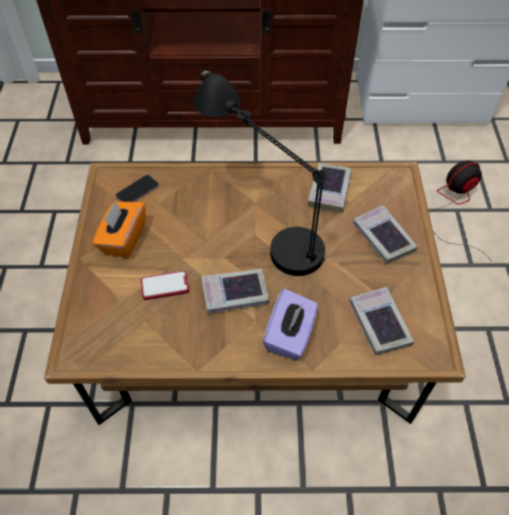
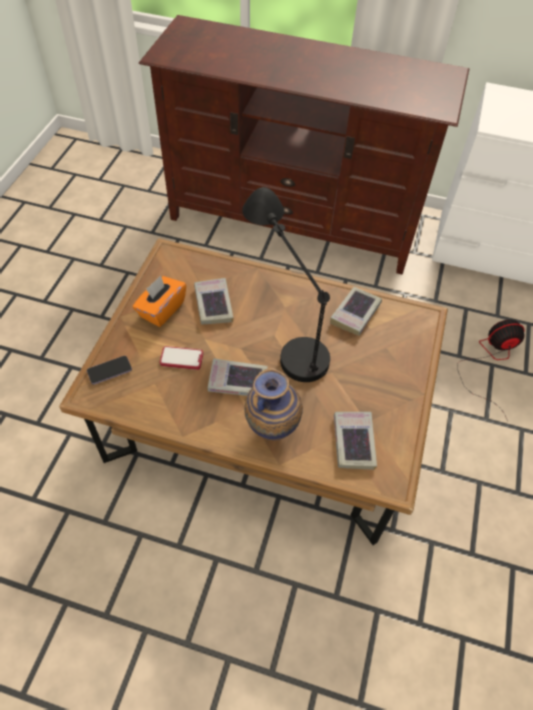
camera: 15 degrees right, 0 degrees up
phone [116,175,159,202] -> phone moved to [87,356,132,385]
purple tissue box [263,289,318,360] -> vase [244,368,303,440]
book [353,205,418,264] -> book moved to [194,278,234,324]

